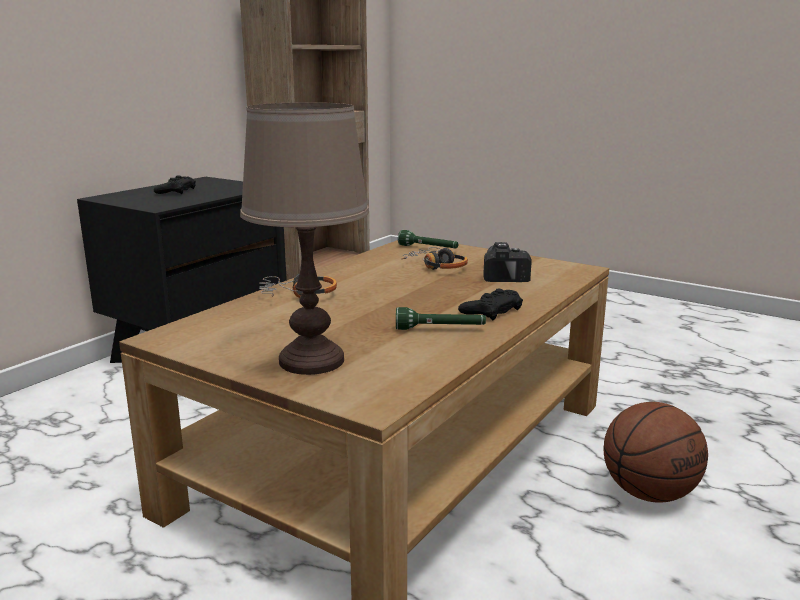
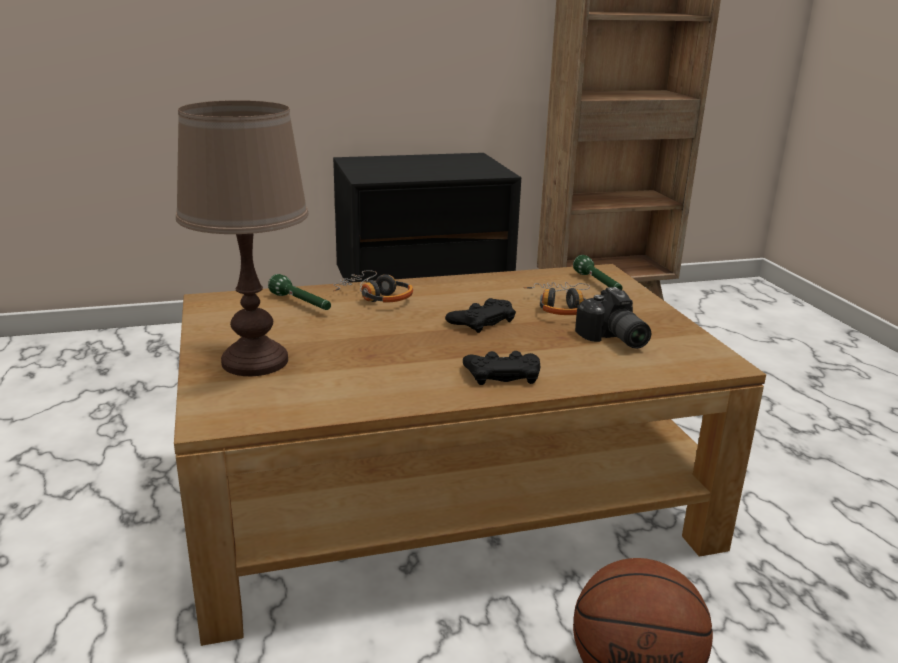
camera: 40 degrees right, 5 degrees up
black game controller [154,175,196,194] -> black game controller moved to [445,298,516,333]
green flashlight [396,307,486,330] -> green flashlight moved to [268,274,331,310]
camera [483,242,532,282] -> camera turned 120 degrees clockwise [575,287,651,349]

